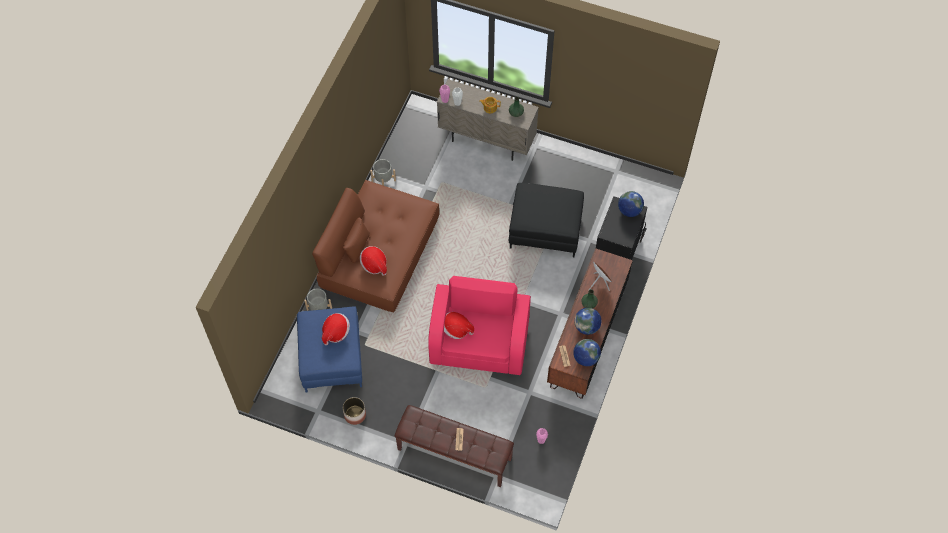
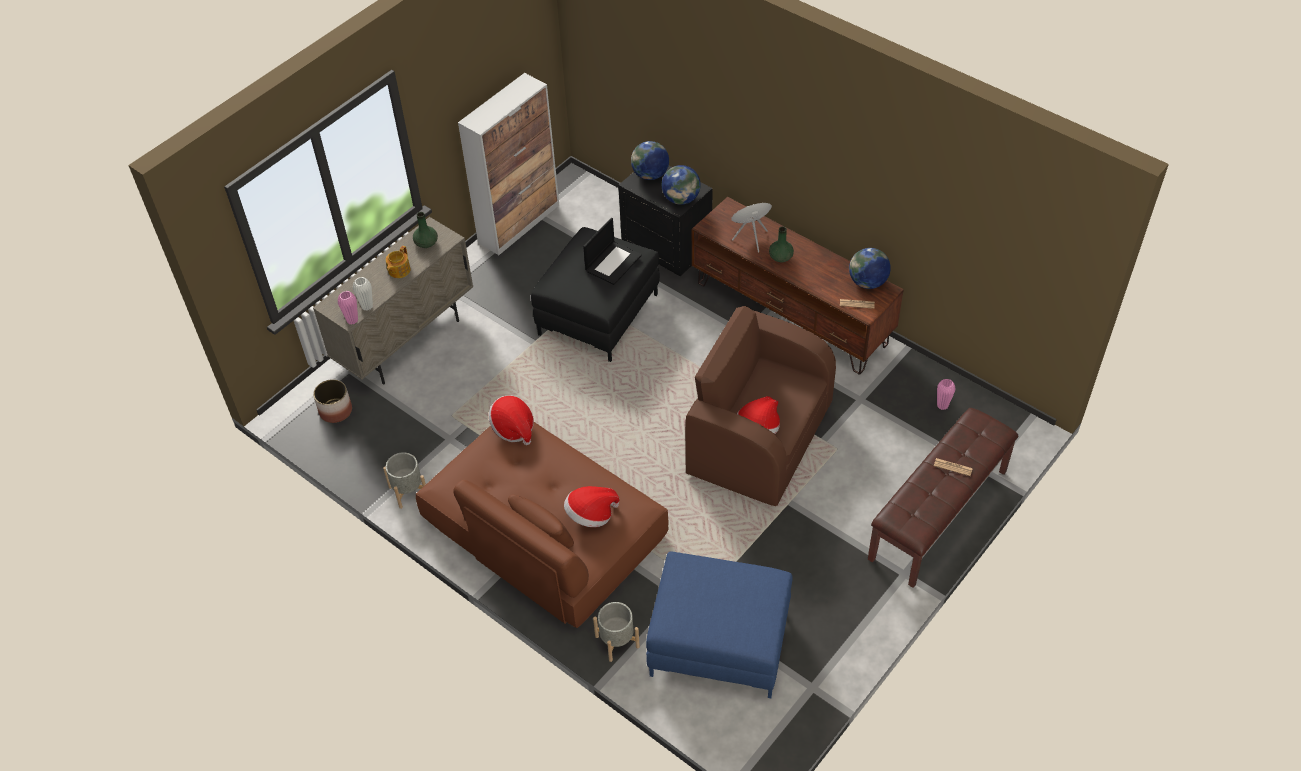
camera: 70 degrees left, 10 degrees down
hat [322,313,350,345] -> hat moved to [489,395,534,445]
planter [343,397,366,425] -> planter moved to [313,379,352,423]
pink armchair [428,276,531,375] -> brown armchair [685,306,836,506]
globe [574,308,601,335] -> globe moved to [662,165,701,205]
none -> cabinet [458,73,559,255]
none -> laptop [583,218,642,285]

